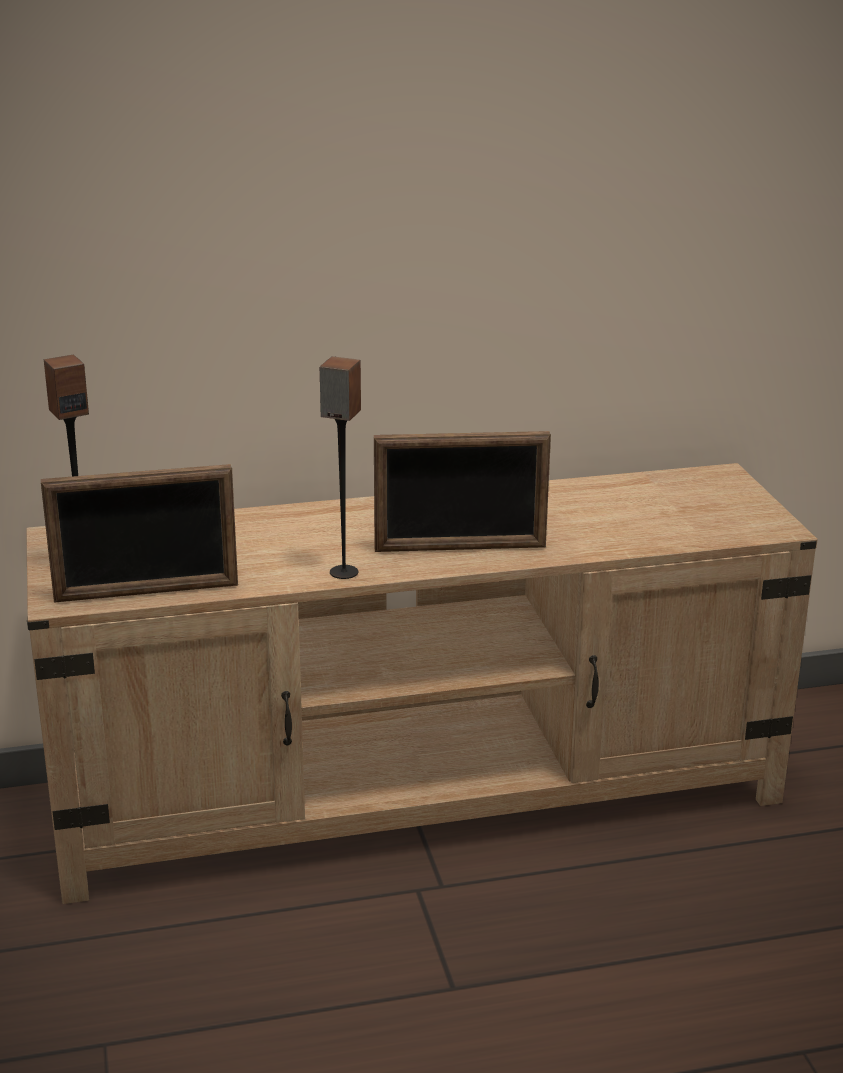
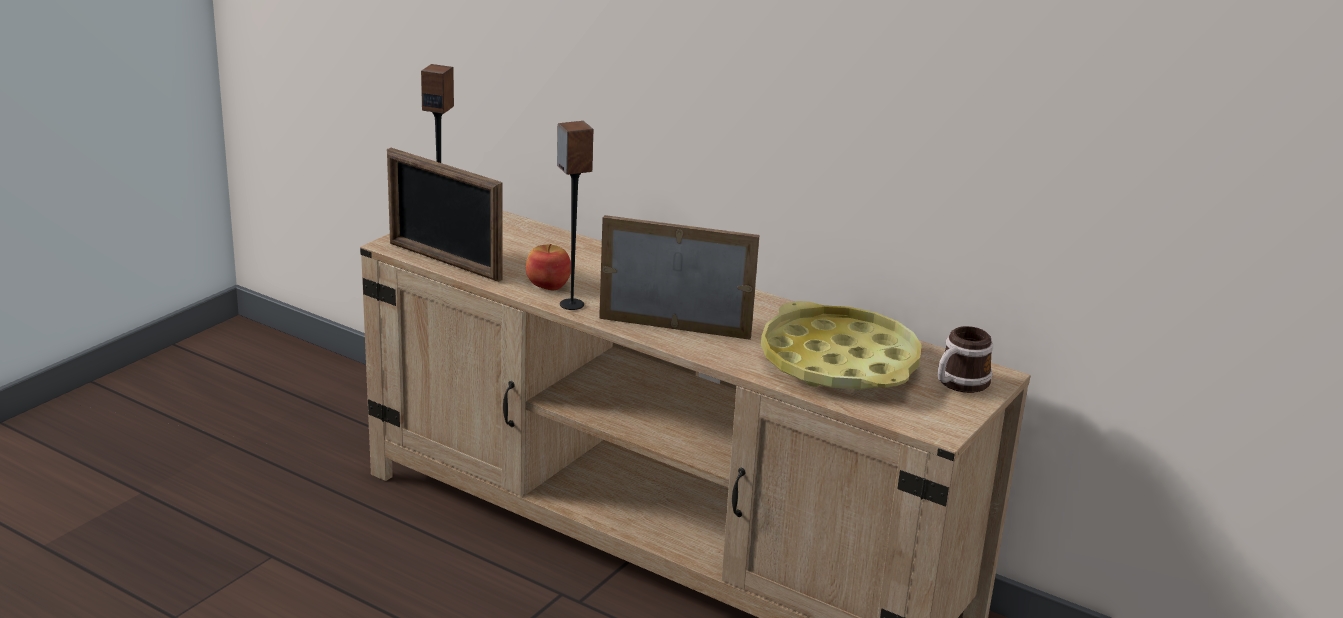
camera: 45 degrees right, 0 degrees up
picture frame [374,431,551,552] -> picture frame turned 150 degrees clockwise [599,215,759,340]
none -> apple [526,244,571,290]
none -> yellow tray [761,301,922,389]
none -> mug [938,326,993,393]

